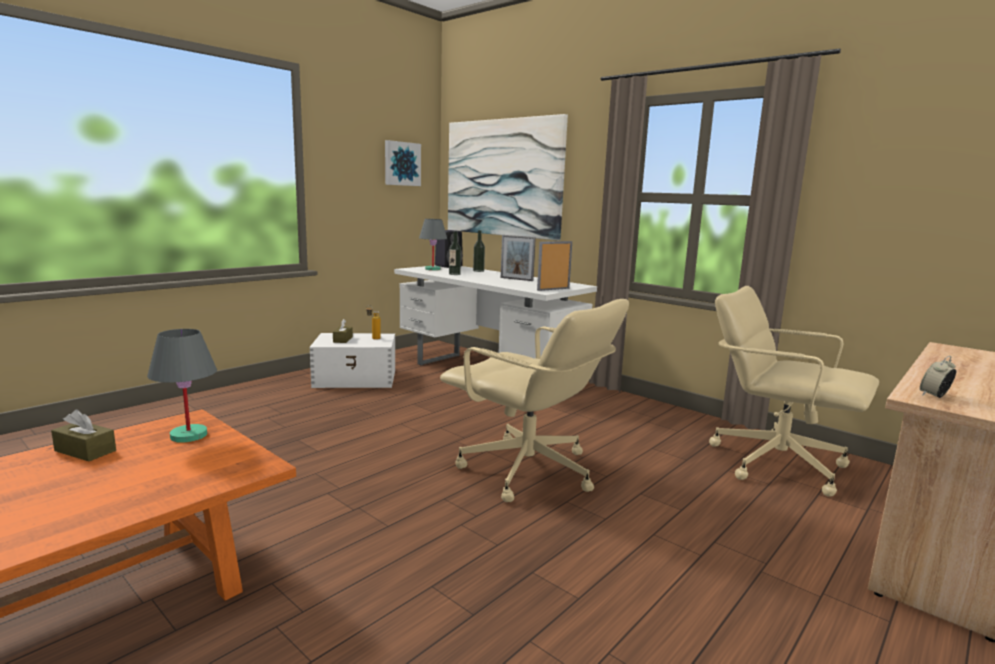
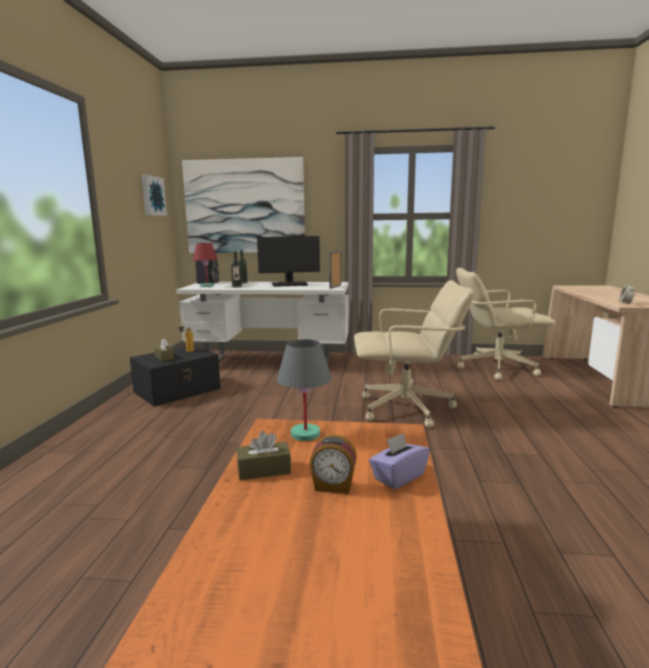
camera: 35 degrees left, 0 degrees up
white storage box [310,333,395,388] -> black storage box [130,345,221,407]
grey table lamp [419,219,447,271] -> red table lamp [193,243,218,287]
picture frame [501,235,536,281] -> monitor [257,236,320,287]
none -> alarm clock [309,434,357,494]
none -> purple tissue box [369,433,430,489]

